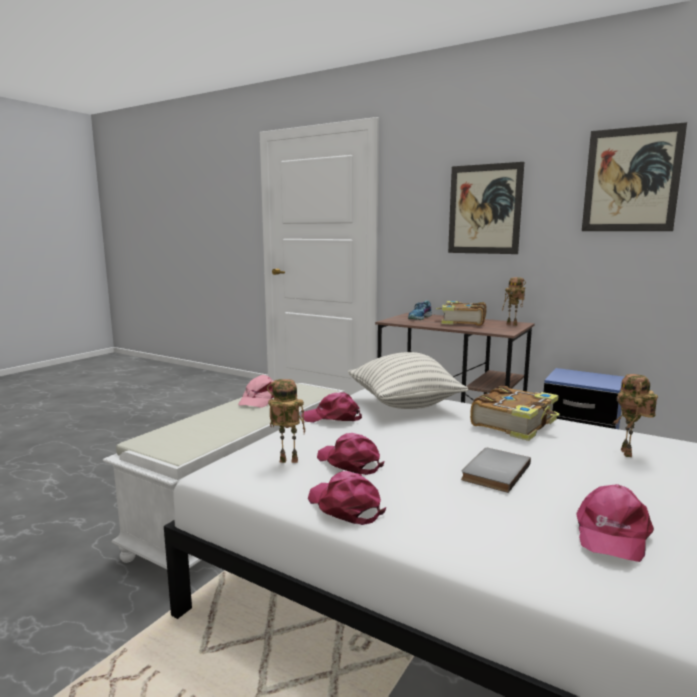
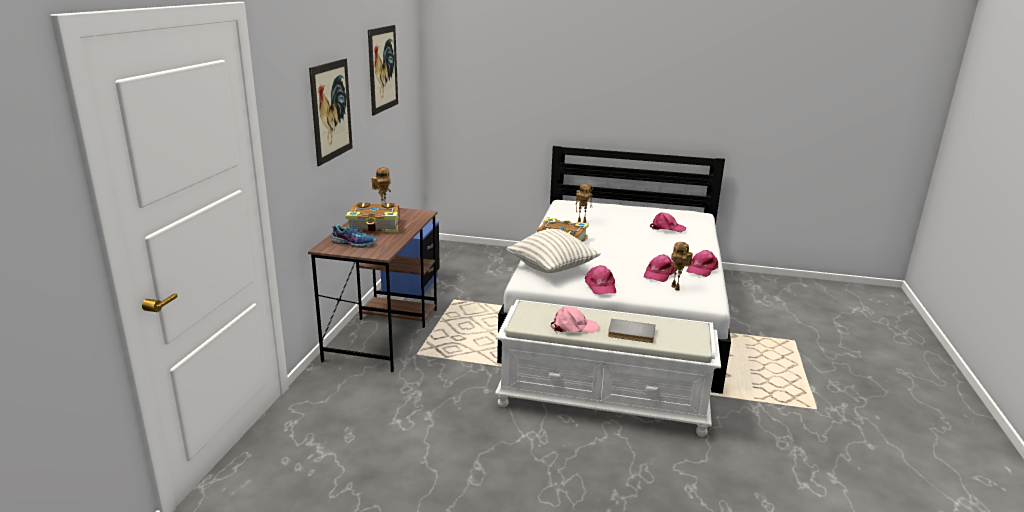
camera: 110 degrees left, 10 degrees up
grey book [461,448,531,493] -> grey book moved to [608,319,655,343]

